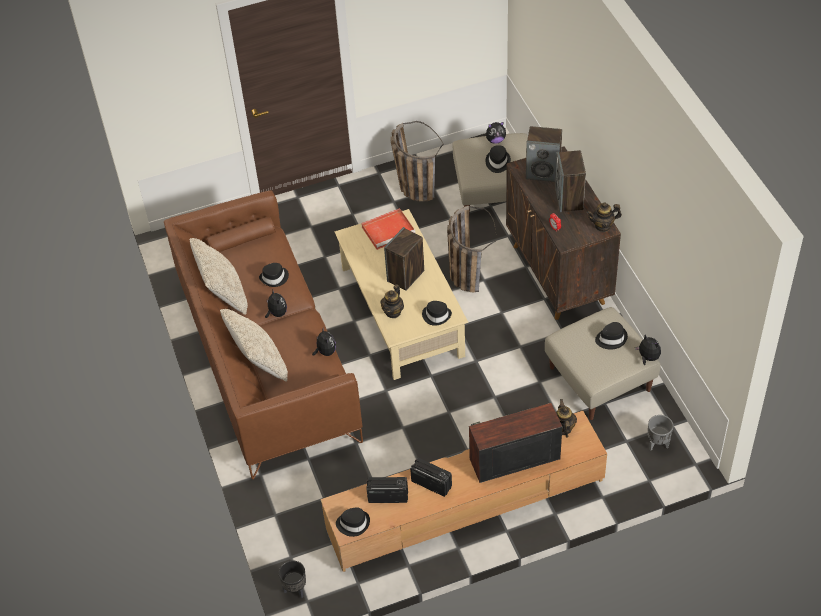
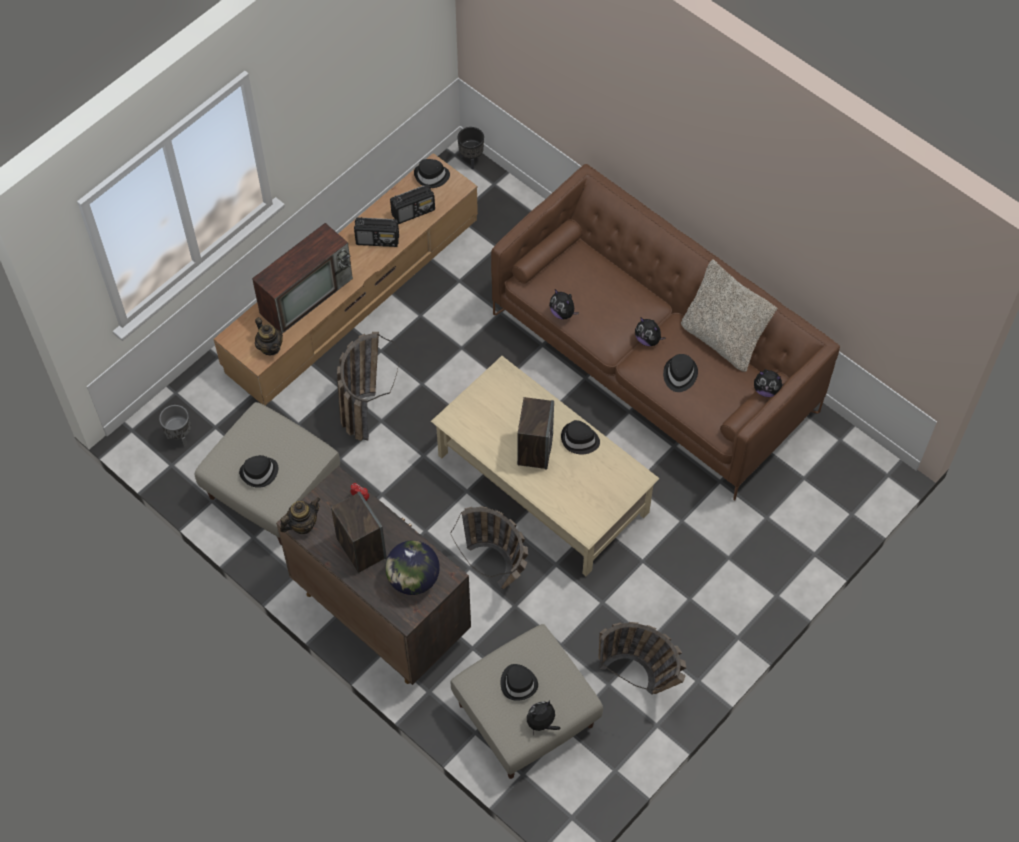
camera: 150 degrees right, 10 degrees up
beige pillow [220,309,288,382] -> none
red tray [361,208,415,250] -> none
teapot [381,284,404,318] -> none
black hat [422,301,452,326] -> black hat moved to [561,420,600,454]
speaker [526,126,562,182] -> globe [385,540,440,595]
plush toy [635,334,661,365] -> plush toy moved to [754,369,784,397]
none -> basket [337,332,399,441]

